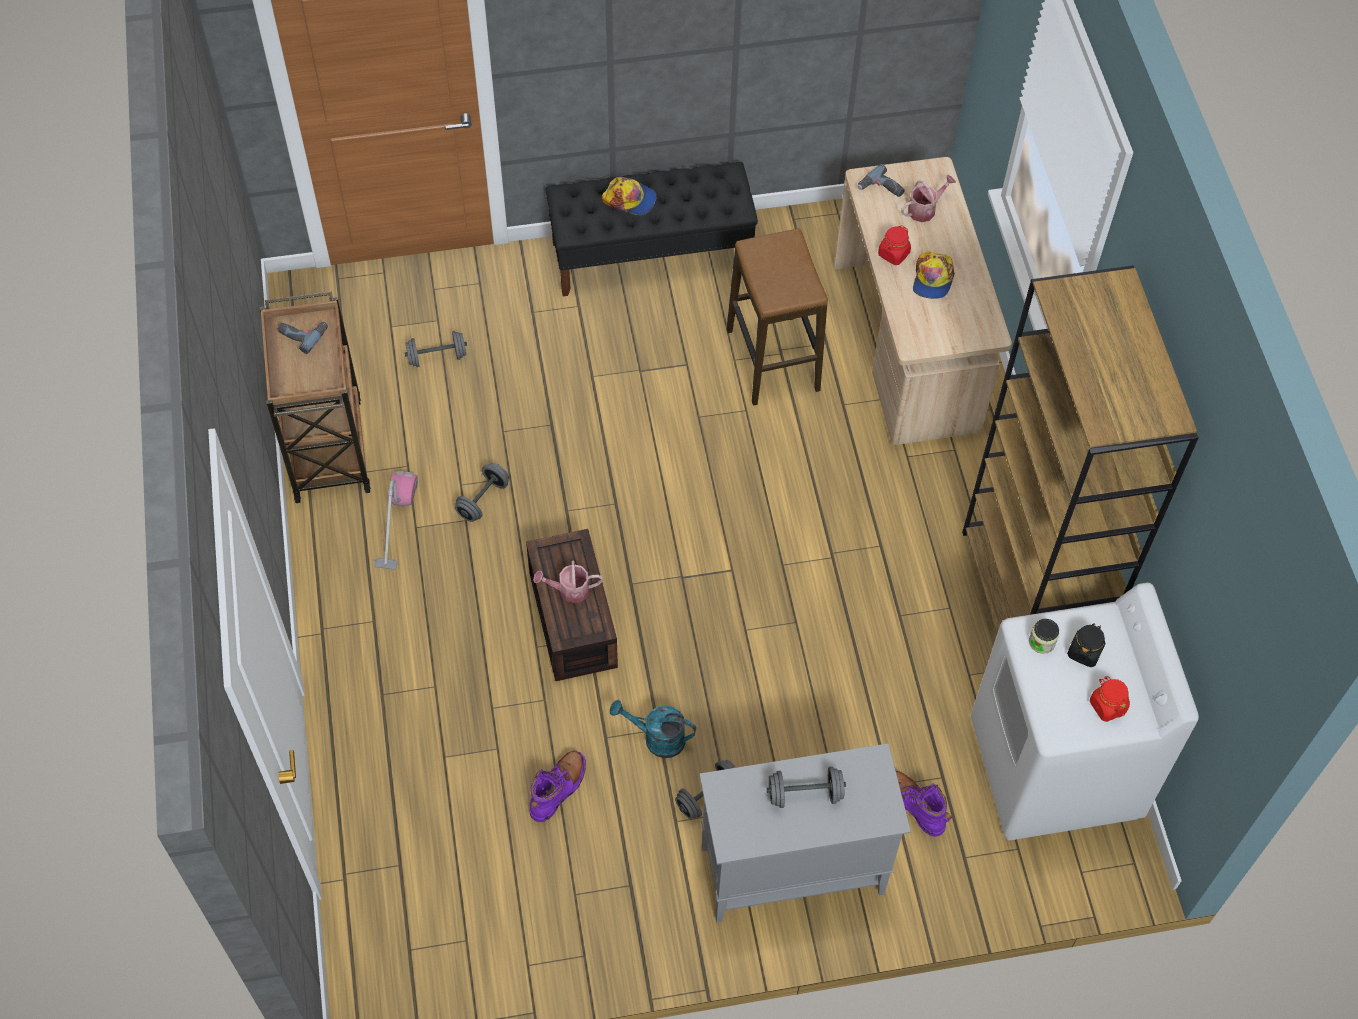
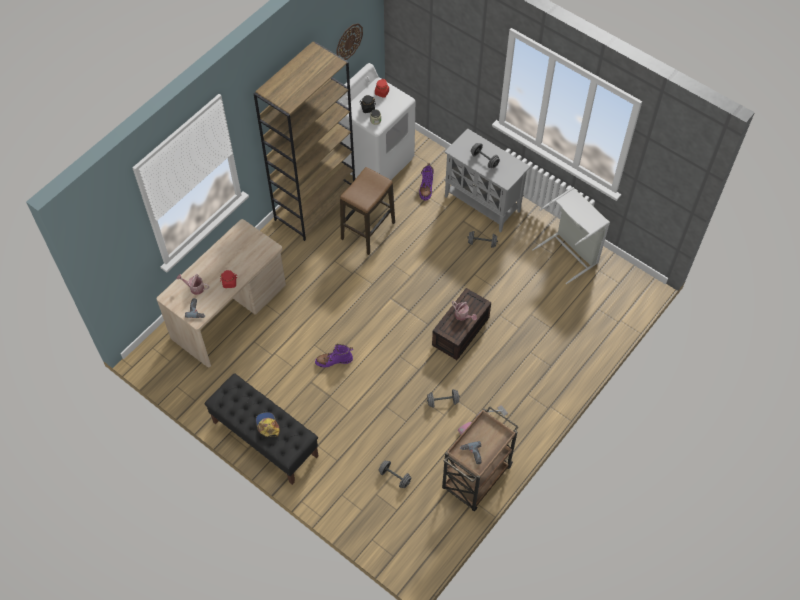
camera: 130 degrees left, 0 degrees up
purple boot [530,751,586,822] -> purple boot moved to [315,344,353,368]
turquoise watering can [610,700,696,758] -> none
stool [727,228,828,406] -> stool moved to [340,167,395,255]
cap [913,251,955,299] -> none
none -> wall clock [336,23,363,60]
none -> grey laundry basket [532,187,610,284]

